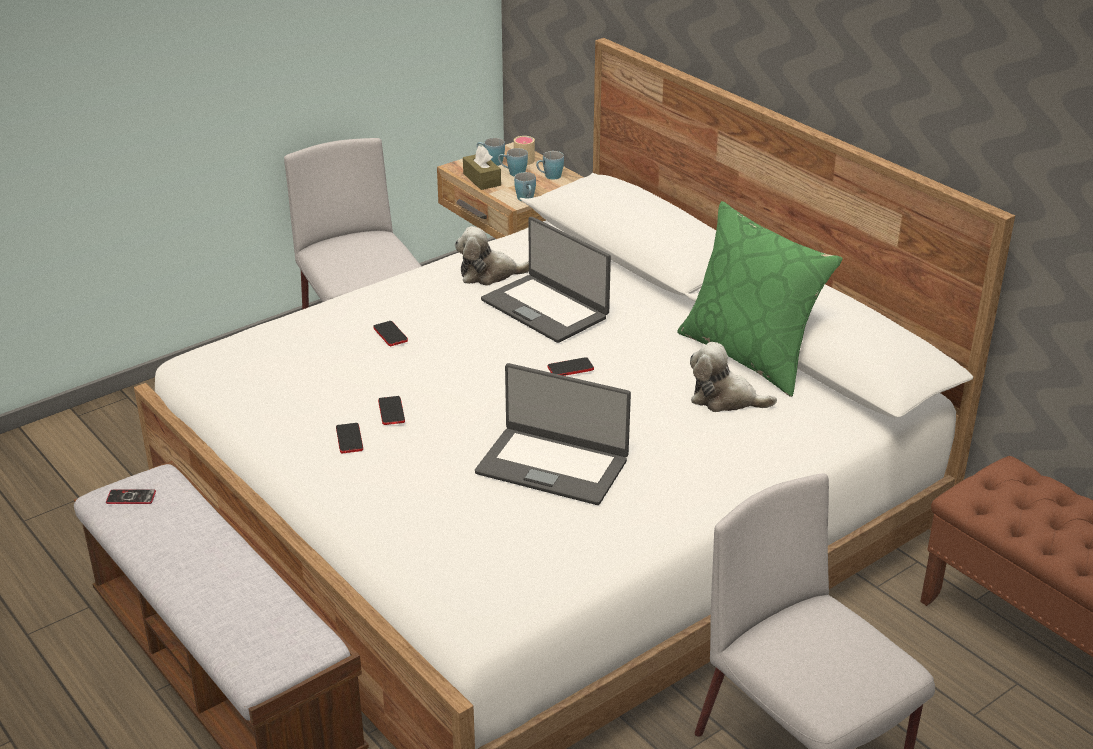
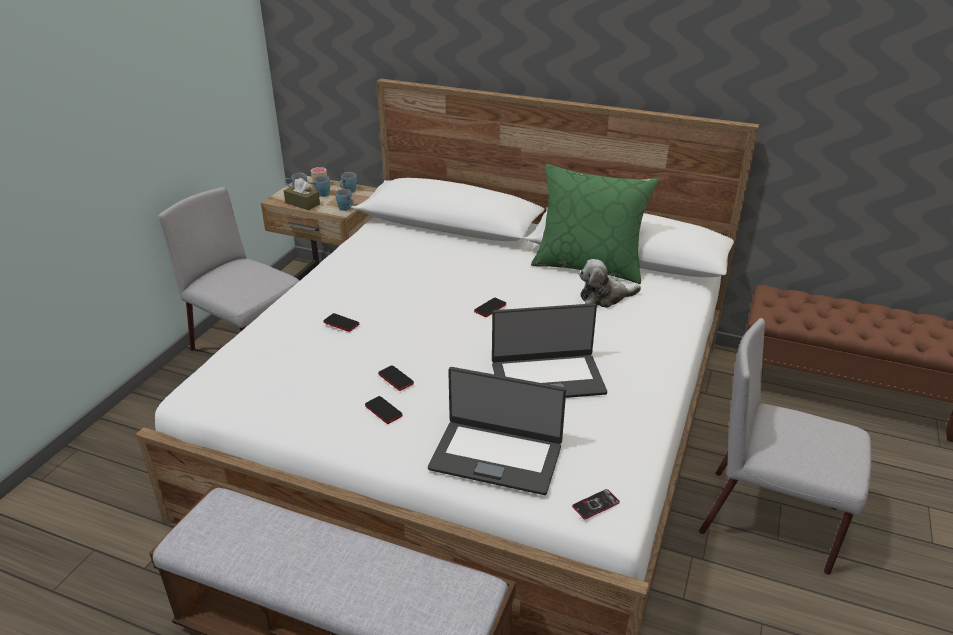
camera: 30 degrees left, 0 degrees up
phone [106,489,156,504] -> phone moved to [572,489,620,519]
plush toy [455,226,529,286] -> none
laptop [481,217,611,343] -> laptop moved to [428,367,566,495]

